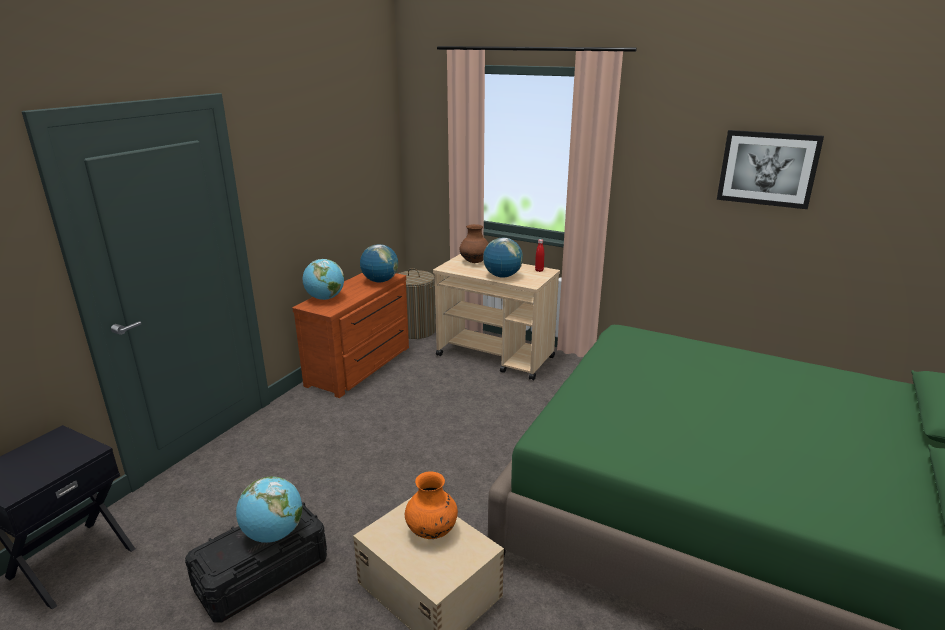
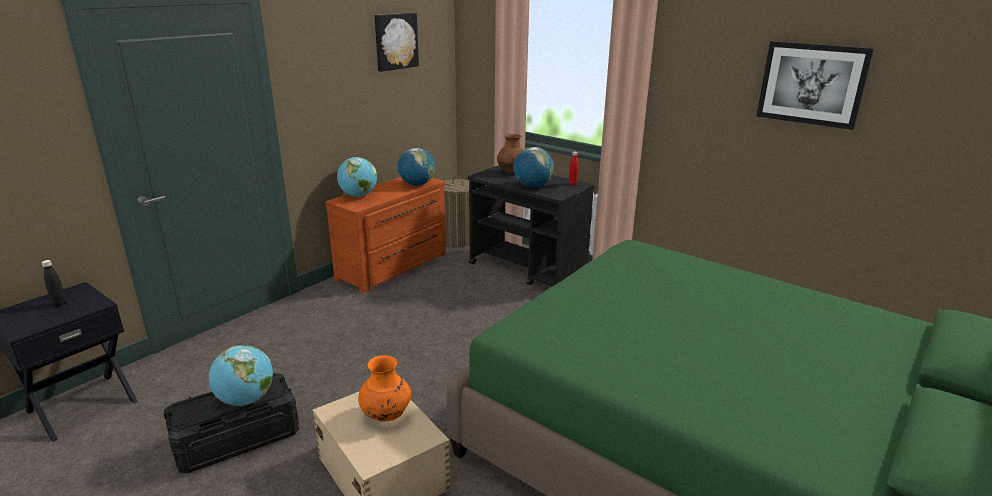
camera: 10 degrees right, 0 degrees up
beige cart [433,254,560,380] -> black cart [468,165,595,286]
none -> black bottle [42,260,66,307]
none -> picture [375,13,419,72]

